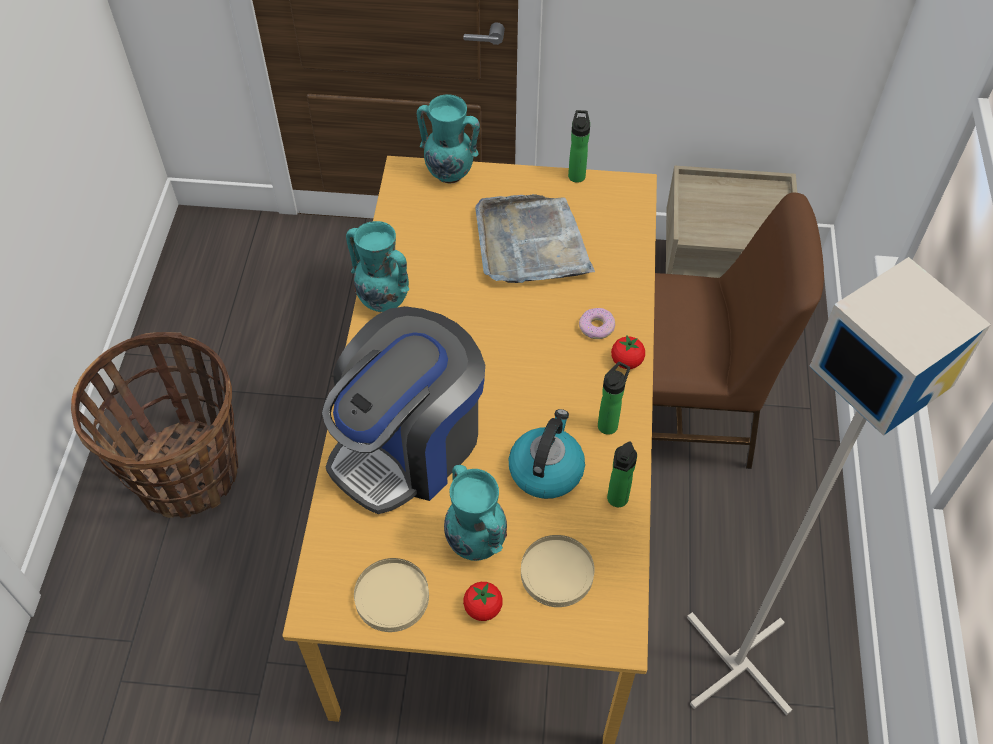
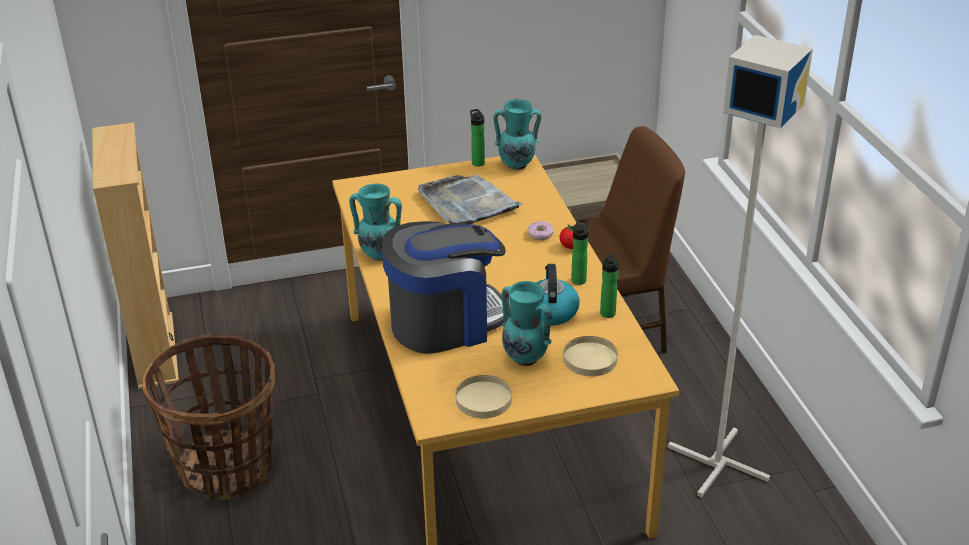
camera: 20 degrees left, 20 degrees down
coffee machine [322,306,485,514] -> coffee machine turned 135 degrees counterclockwise [382,221,511,354]
turquoise vase [417,94,480,184] -> turquoise vase moved to [493,99,541,170]
tomato [463,582,503,621] -> none
none -> beige bookcase [92,123,179,389]

